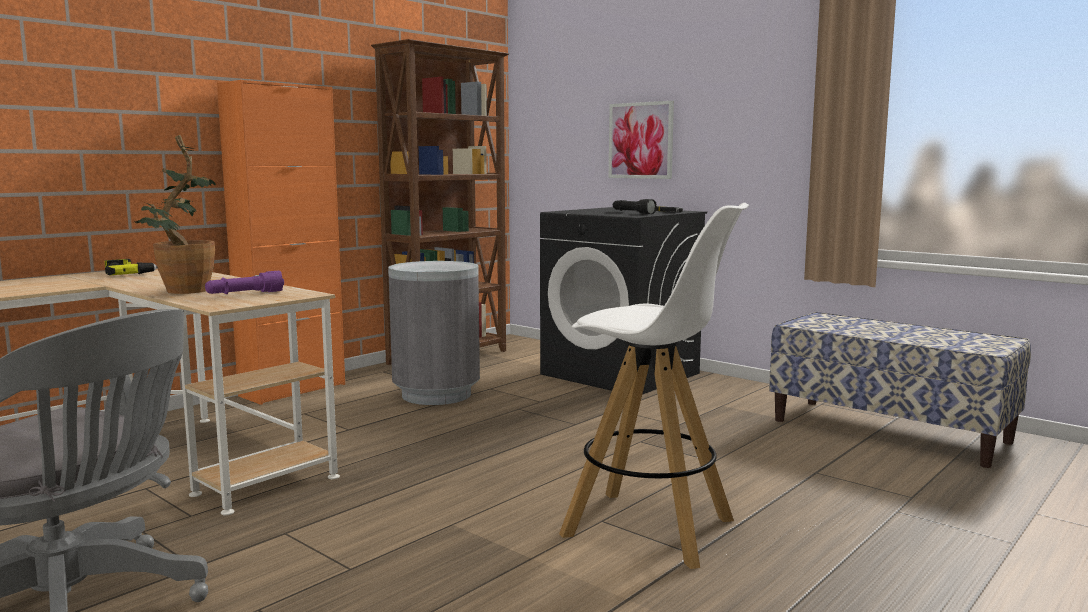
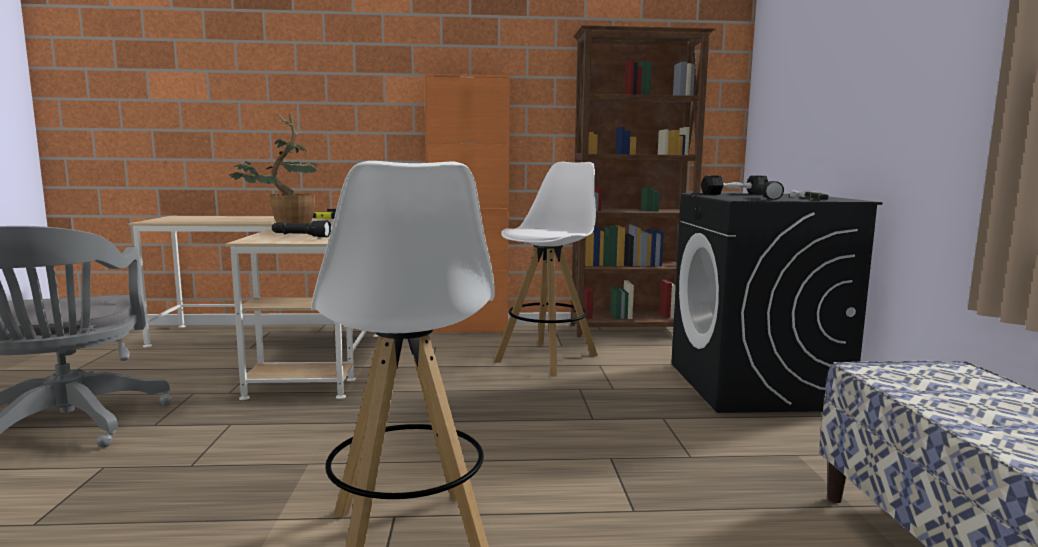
camera: 45 degrees right, 0 degrees up
purple flashlight [205,271,284,294] -> black flashlight [272,220,331,237]
grey trash can [388,261,480,405] -> white stool [494,162,598,377]
picture [609,101,674,179] -> none
none -> black dumbbell [701,175,768,195]

